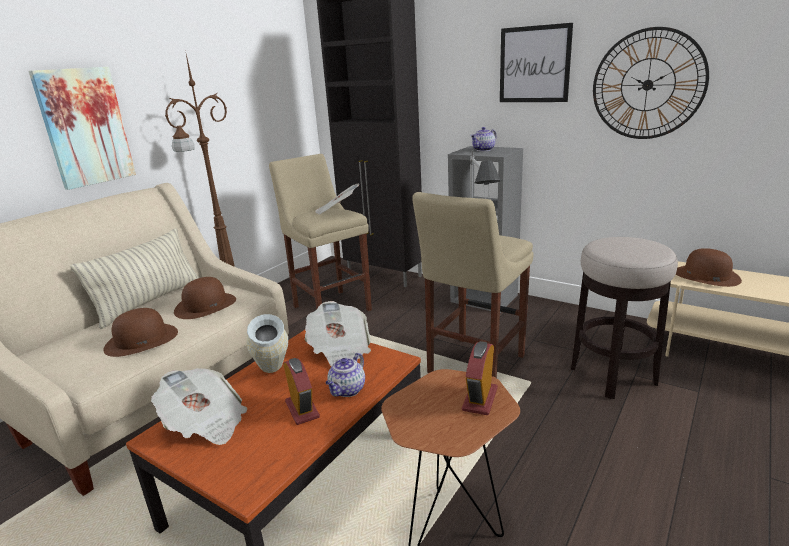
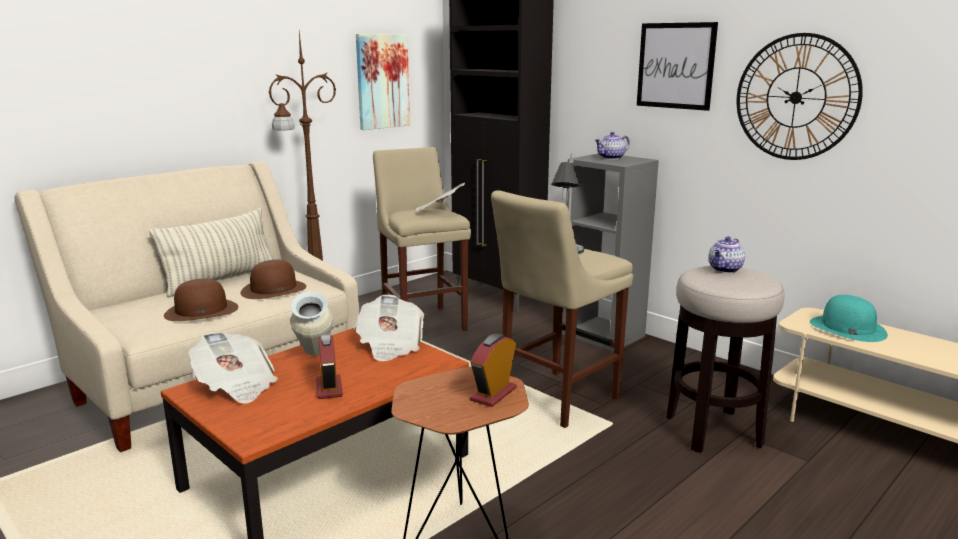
camera: 10 degrees right, 5 degrees down
picture [29,67,136,190] -> picture moved to [356,34,410,130]
teapot [326,353,365,397] -> teapot moved to [708,237,745,273]
brown hat [676,248,742,287] -> turquoise hat [810,295,888,342]

